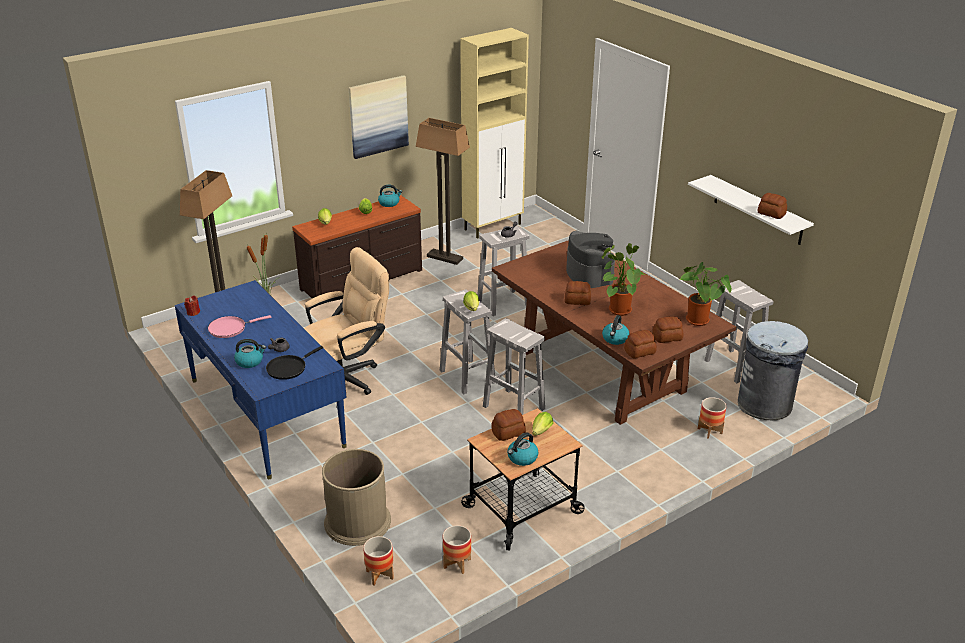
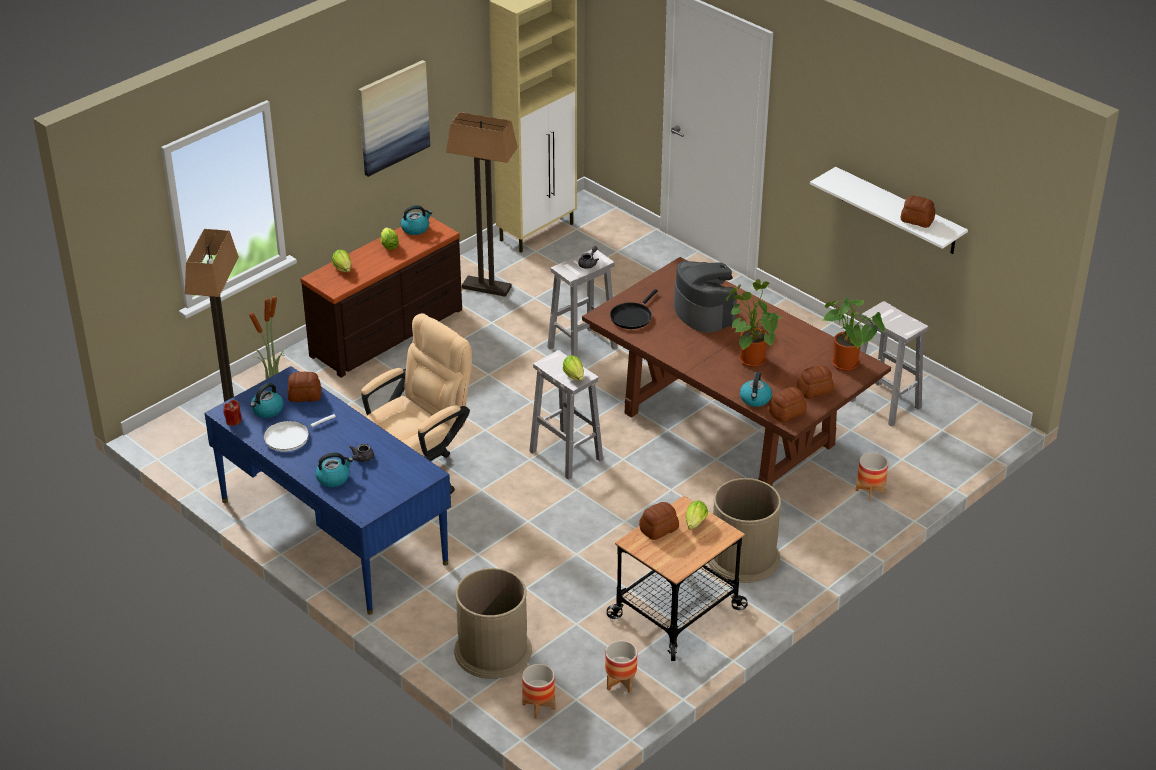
camera: 10 degrees left, 5 degrees up
pink frying pan [208,315,271,338] -> white frying pan [263,414,336,452]
black frying pan [266,346,323,380] -> black frying pan moved to [610,289,658,329]
white stool [483,318,545,415] -> none
kettle [507,433,539,466] -> kettle moved to [250,383,283,418]
bread [565,281,591,305] -> bread moved to [288,372,321,402]
grey trash can [738,321,808,420] -> none
none -> brown trash can [708,478,781,583]

